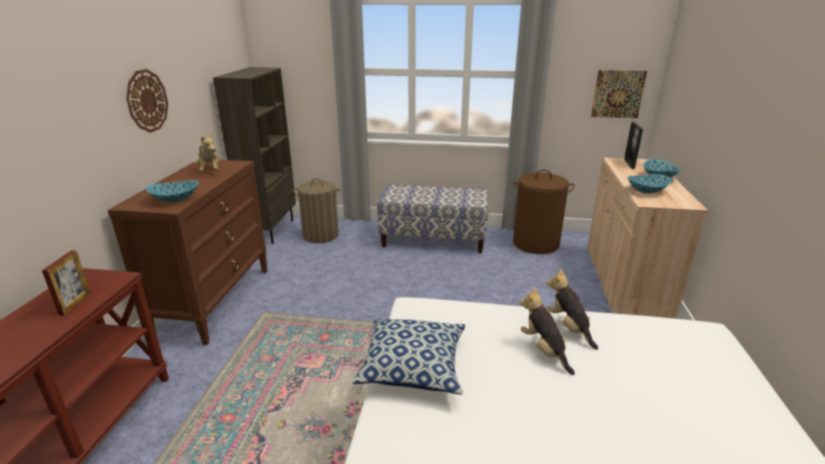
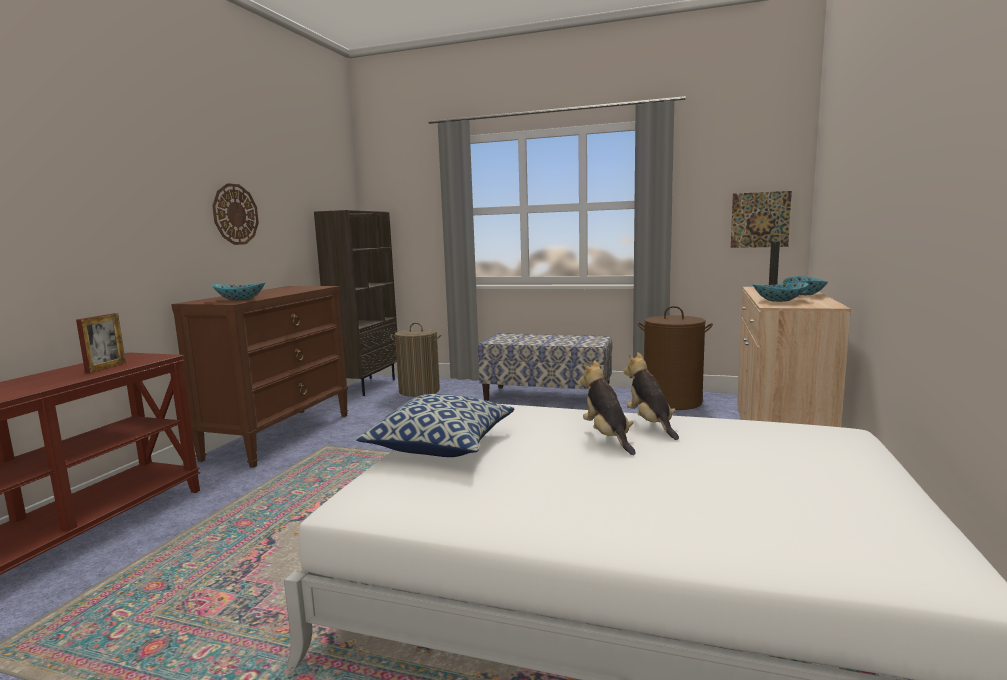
camera: 10 degrees right, 15 degrees down
plush toy [195,133,219,171] -> none

